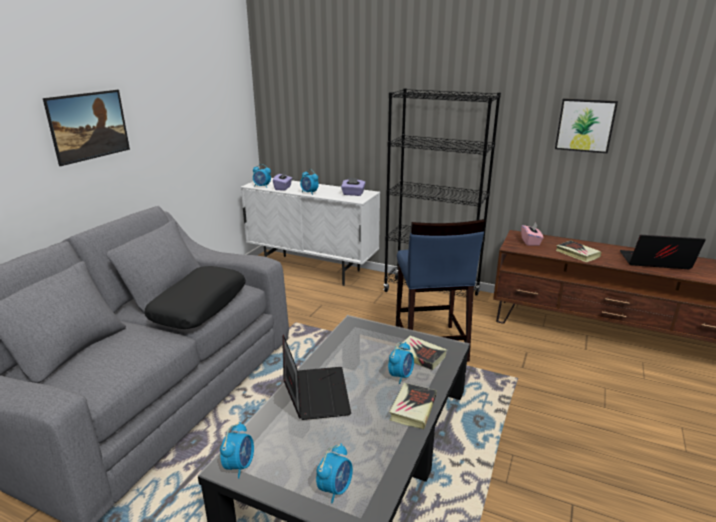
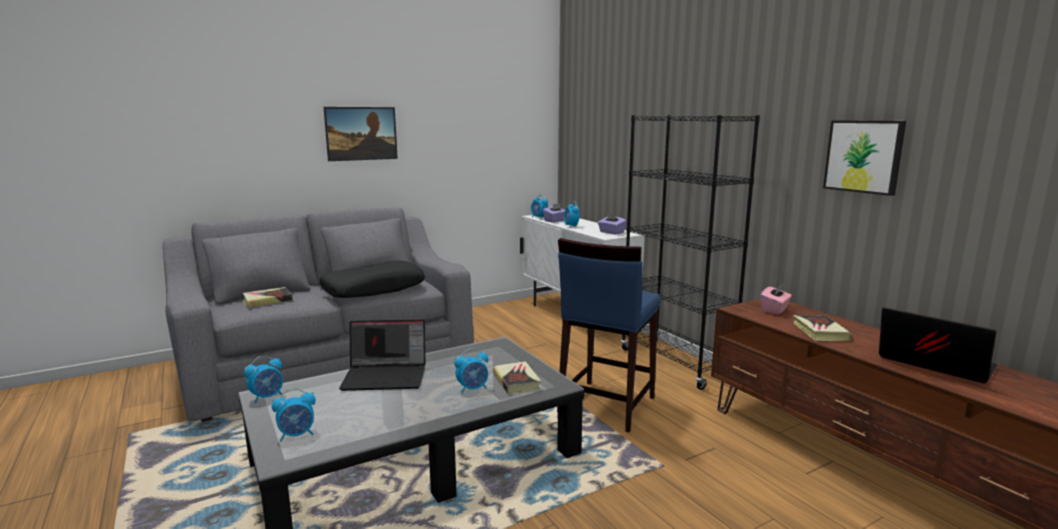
camera: 35 degrees right, 10 degrees down
laptop [282,335,351,420] -> laptop turned 60 degrees clockwise [339,320,425,391]
book [389,383,437,429] -> book moved to [243,287,293,308]

